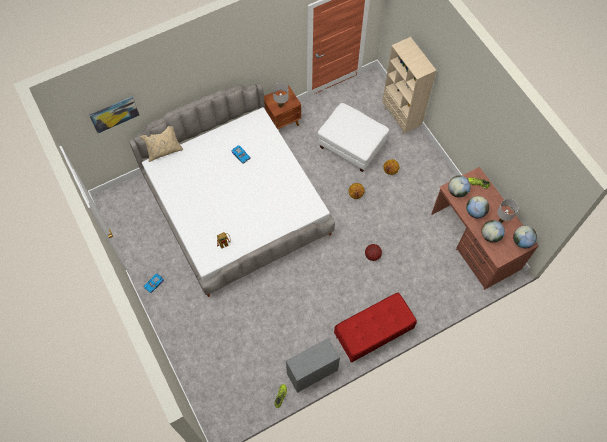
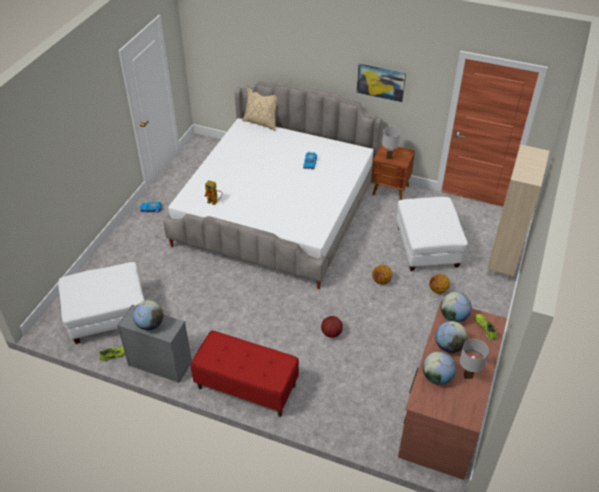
camera: 50 degrees right, 20 degrees down
picture [89,97,139,133] -> picture moved to [357,64,406,102]
globe [513,226,537,248] -> globe moved to [133,300,163,330]
none -> white ottoman [58,262,145,344]

